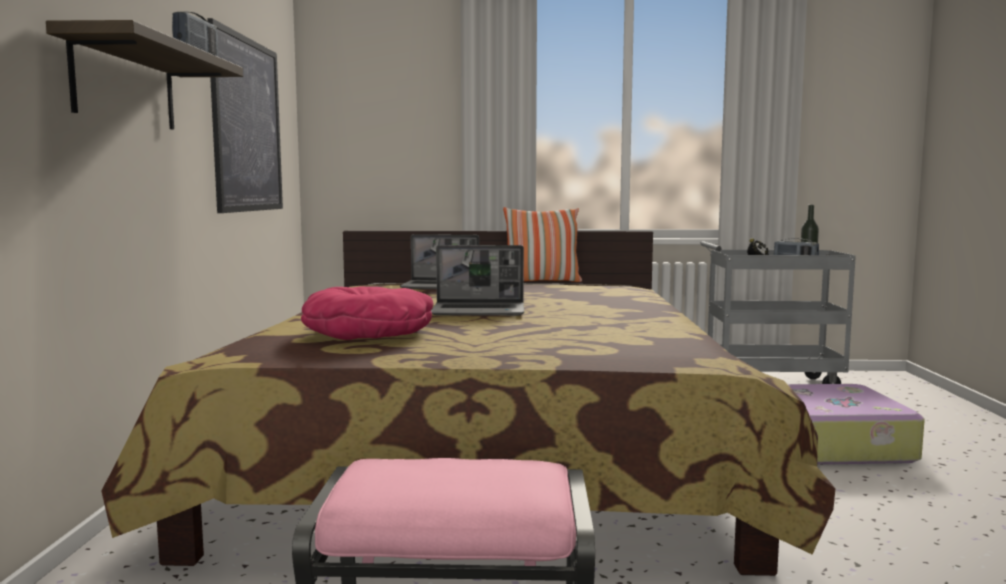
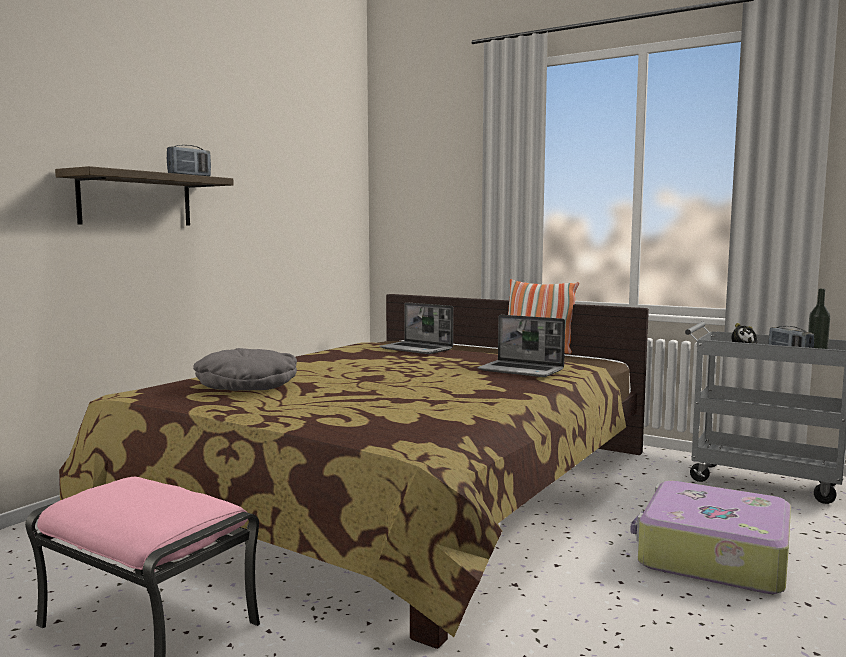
camera: 30 degrees right, 0 degrees up
picture [207,18,283,213] -> none
pink pillow [301,287,433,340] -> grey pillow [193,348,297,391]
laptop [431,245,524,316] -> laptop moved to [478,315,565,377]

